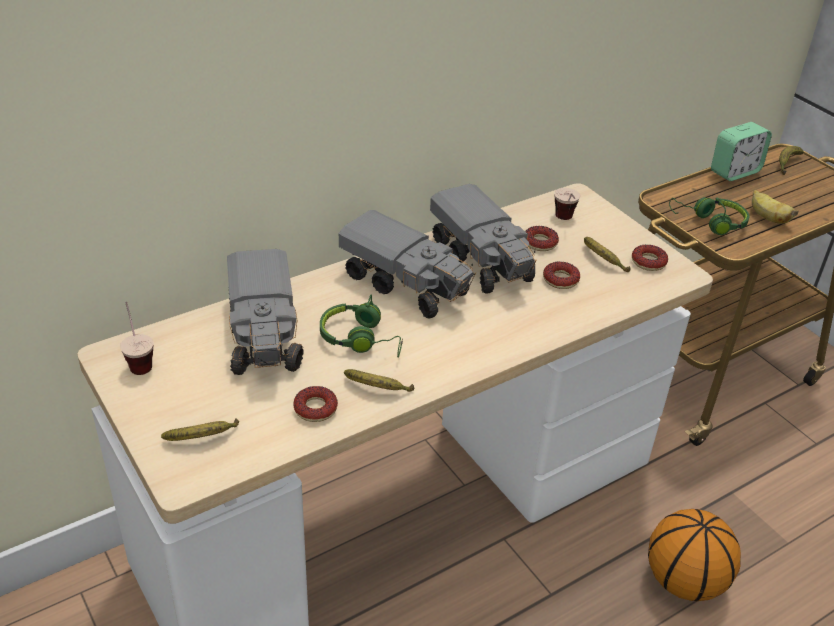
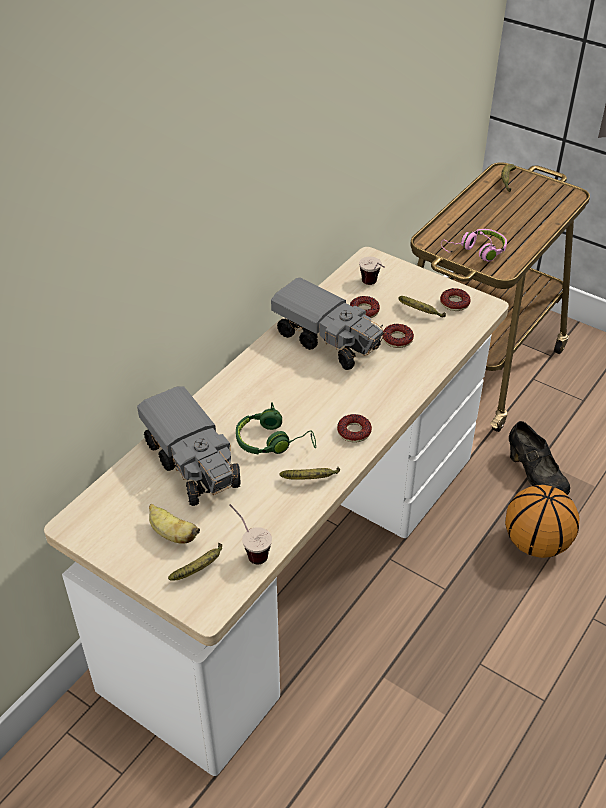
camera: 20 degrees left, 5 degrees up
cup [120,302,154,375] -> cup moved to [230,504,272,564]
donut [293,386,338,422] -> donut moved to [337,414,372,443]
toy truck [339,210,476,318] -> none
green headphones [669,197,749,235] -> pink headphones [441,229,507,262]
alarm clock [711,122,772,181] -> none
banana [752,190,799,224] -> banana moved to [149,504,200,544]
none -> black shoe [509,421,570,495]

